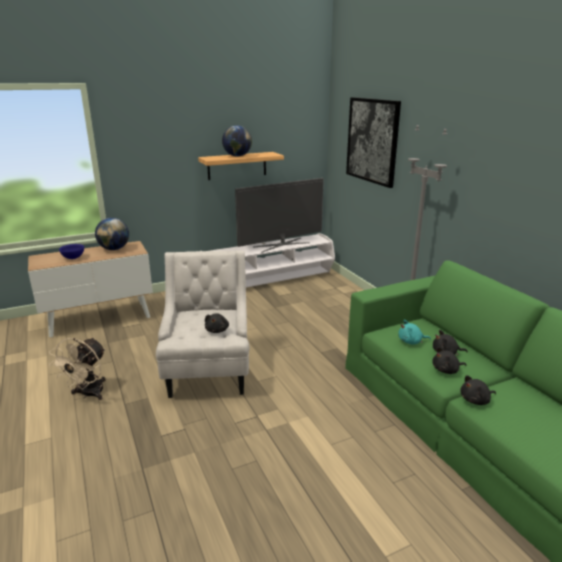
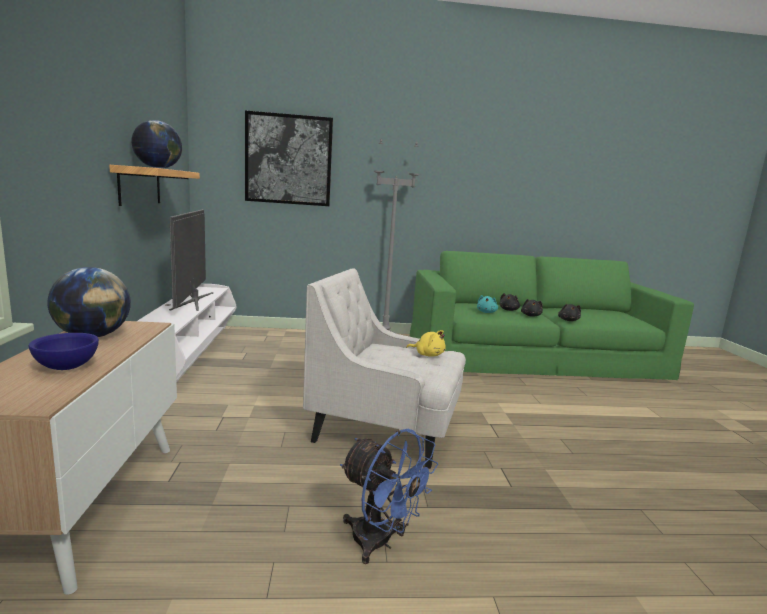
camera: 70 degrees left, 10 degrees down
beige fan [49,338,106,400] -> blue fan [340,429,438,564]
black plush toy [205,313,229,333] -> yellow plush toy [406,330,446,357]

